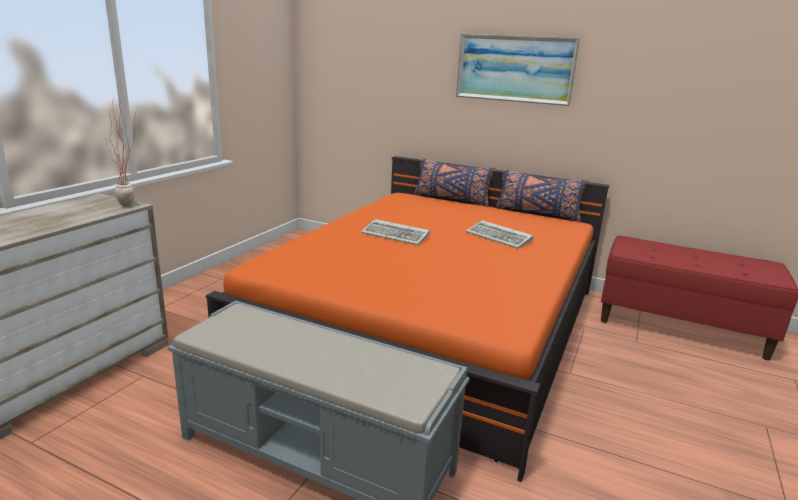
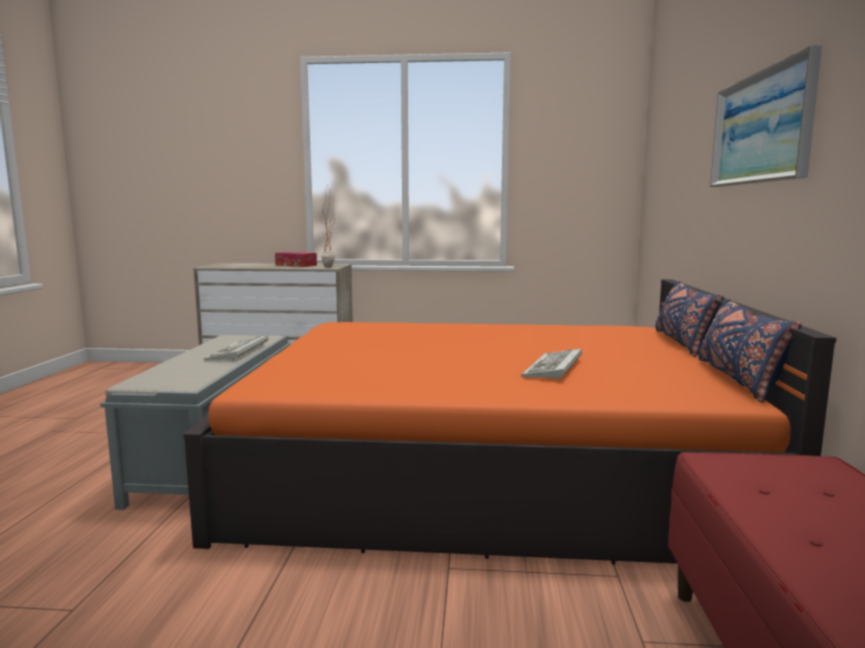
camera: 70 degrees right, 10 degrees down
keyboard [361,219,430,245] -> keyboard moved to [204,335,268,361]
none -> tissue box [275,252,317,267]

